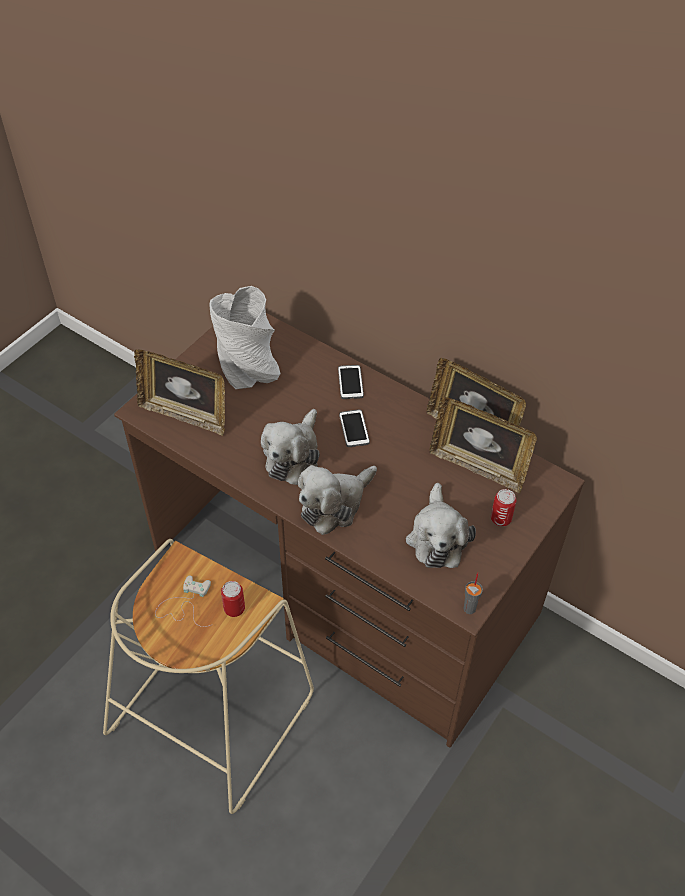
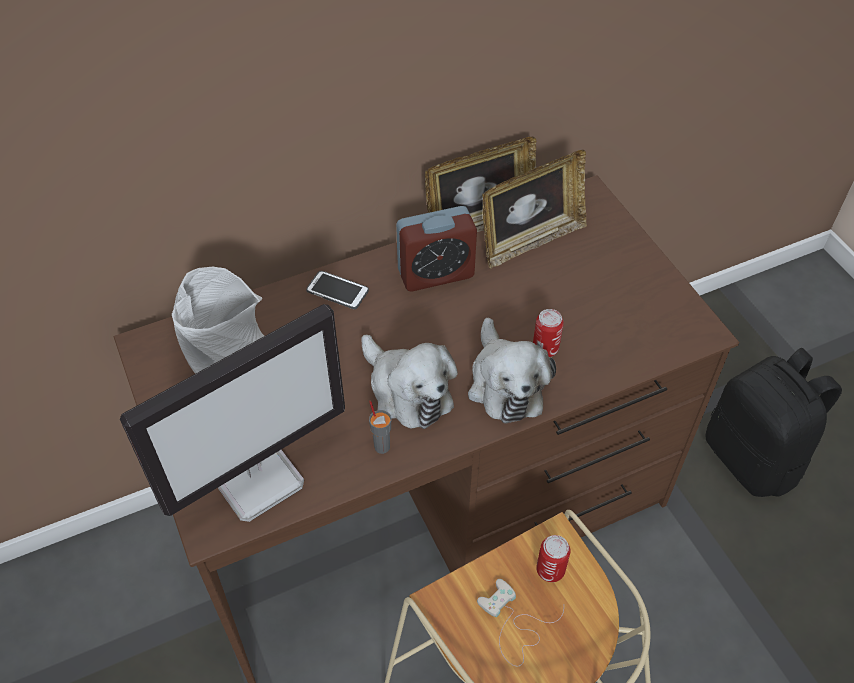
camera: 60 degrees left, 0 degrees up
picture frame [134,349,225,436] -> monitor [120,304,345,522]
phone [339,409,370,447] -> none
plush toy [406,483,476,568] -> none
grey cup [463,572,483,614] -> grey cup moved to [369,401,391,454]
can [491,489,516,526] -> can moved to [533,309,564,357]
none -> alarm clock [396,206,477,291]
none -> black backpack [706,348,842,497]

